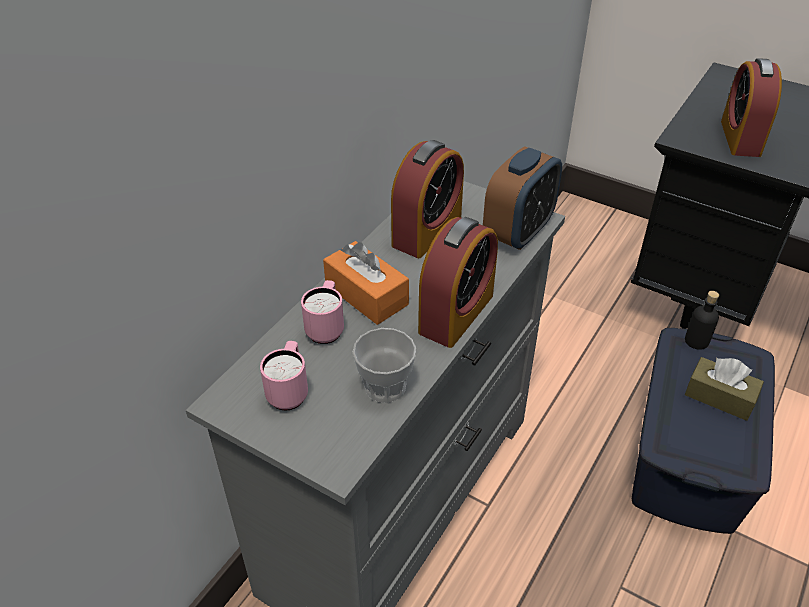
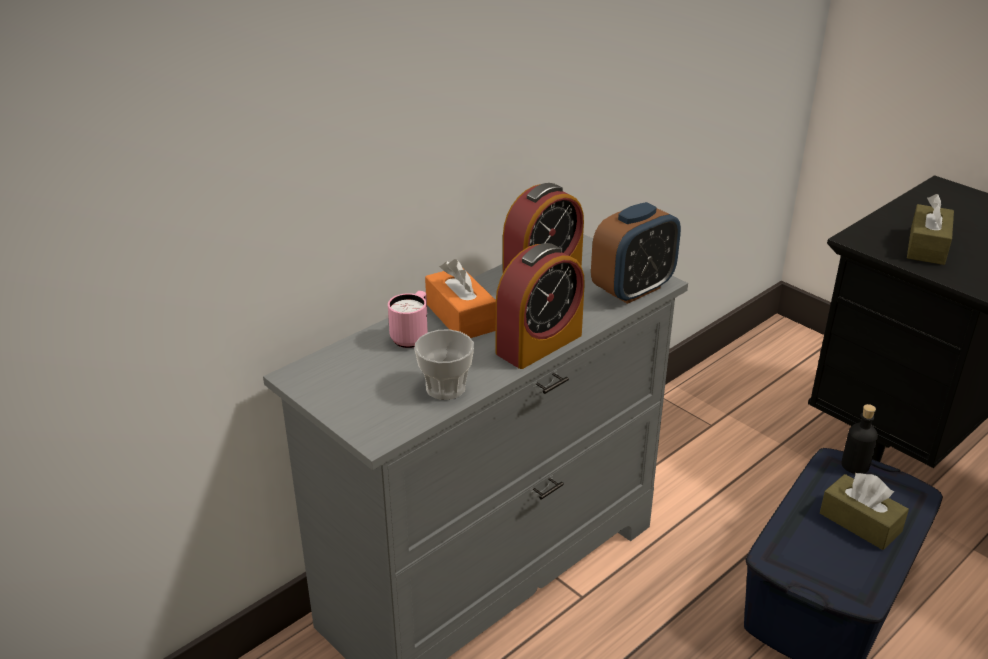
camera: 15 degrees right, 10 degrees down
pink mug [260,341,308,410] -> none
alarm clock [721,58,782,157] -> brown tissue box [907,194,954,265]

